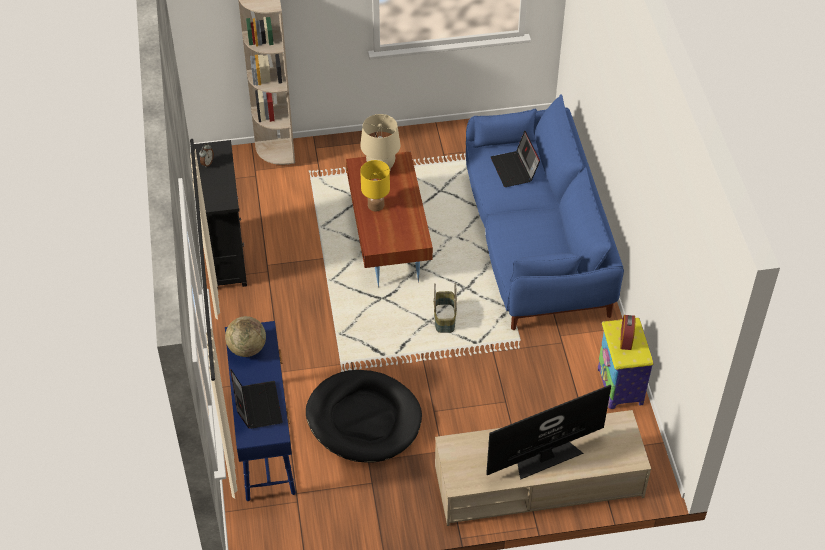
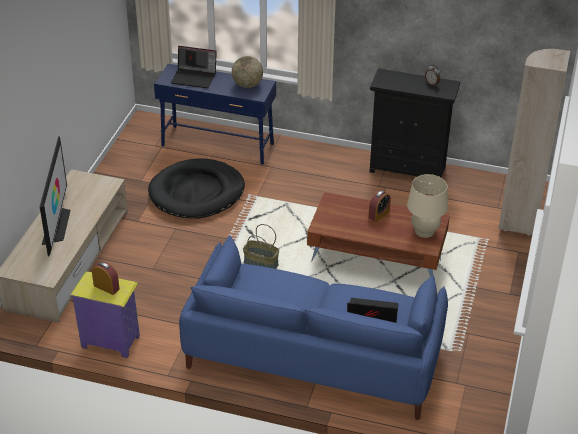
camera: 115 degrees right, 10 degrees down
yellow table lamp [360,160,390,211] -> alarm clock [368,190,391,222]

